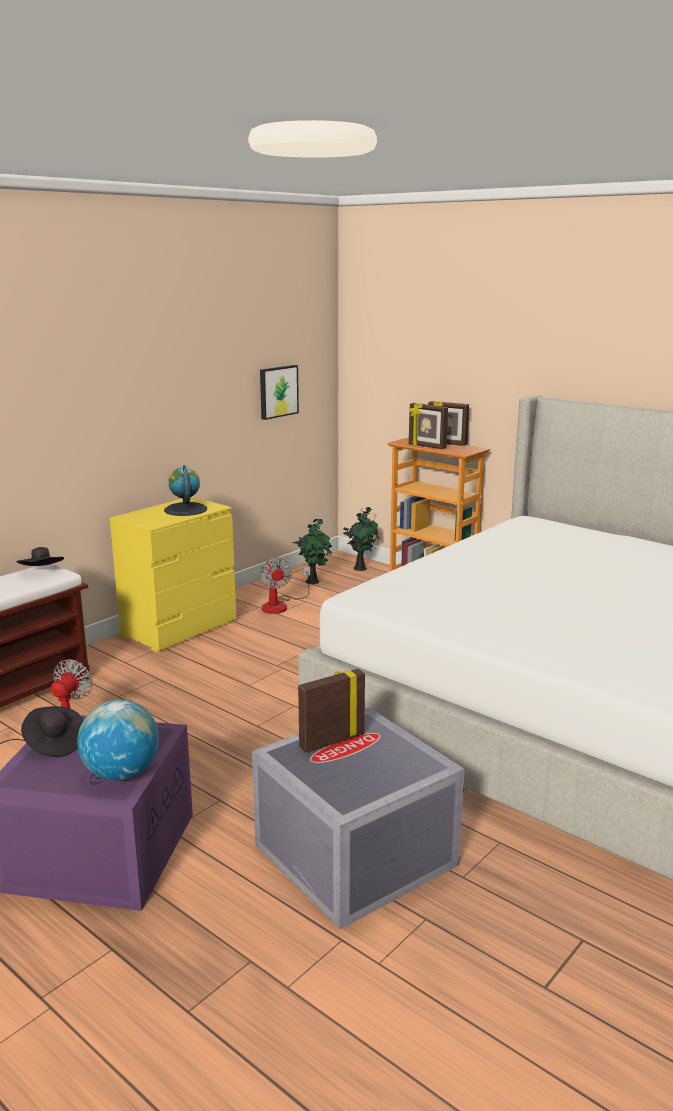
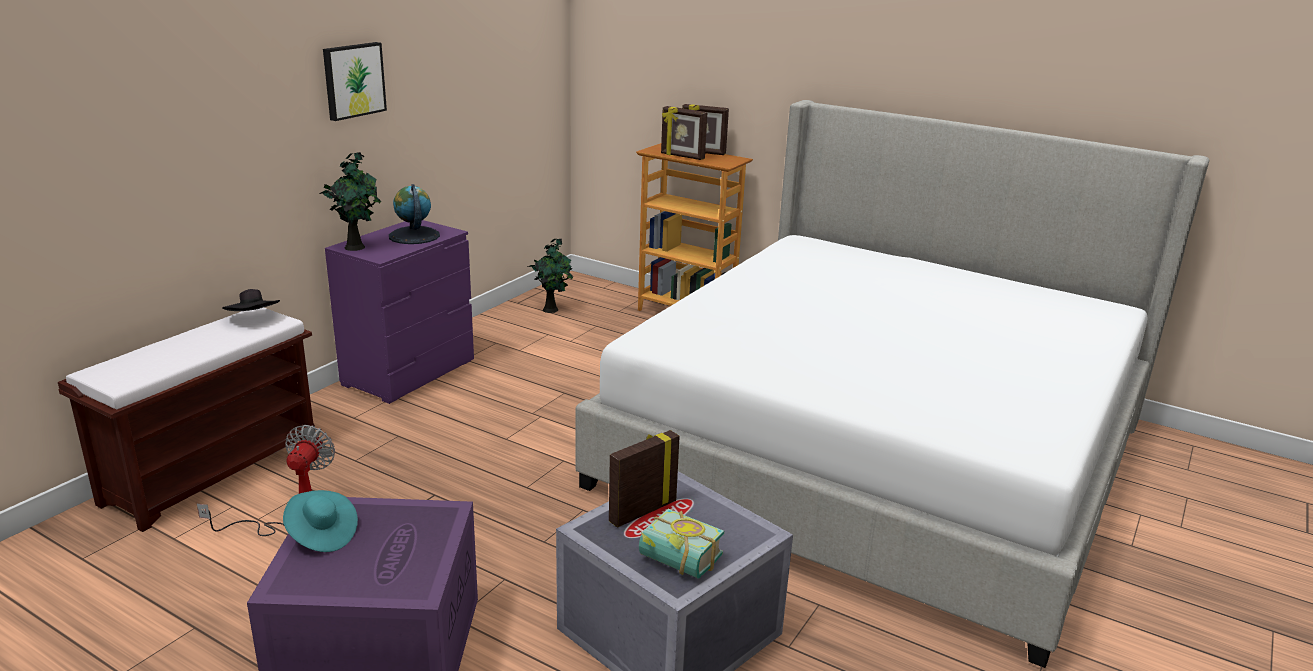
camera: 10 degrees left, 5 degrees up
black hat [21,706,83,757] -> turquoise hat [283,490,358,552]
globe [77,700,159,781] -> none
yellow dresser [110,497,236,653] -> purple dresser [325,220,474,404]
picture [260,365,299,420] -> picture moved to [323,42,387,121]
fan [260,558,310,614] -> none
potted plant [342,507,379,571] -> potted plant moved to [319,152,381,251]
none -> book [639,509,724,579]

